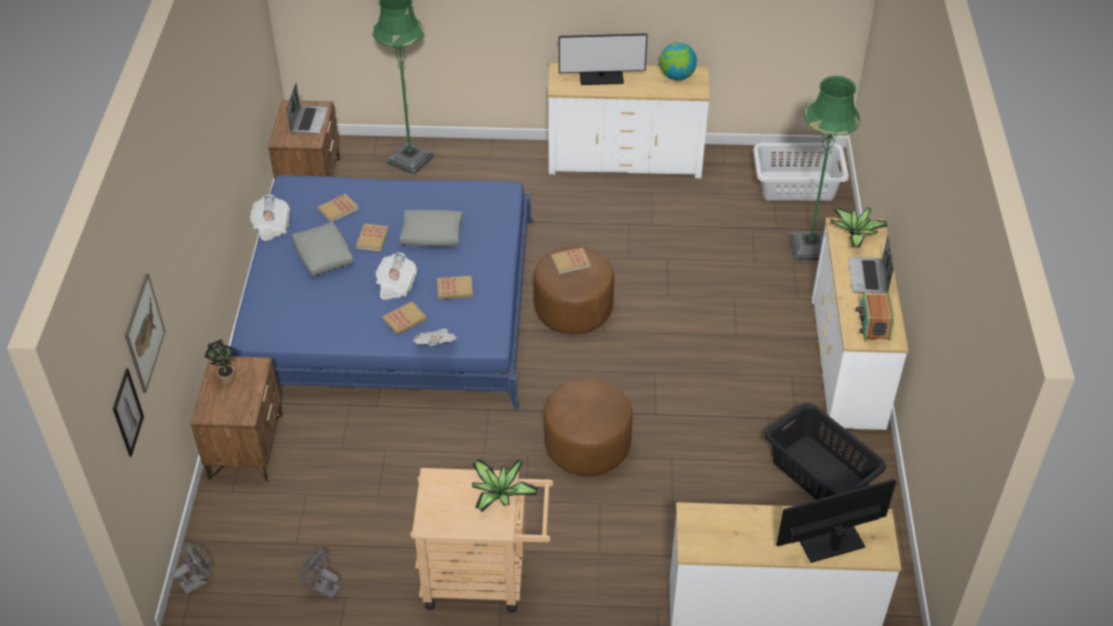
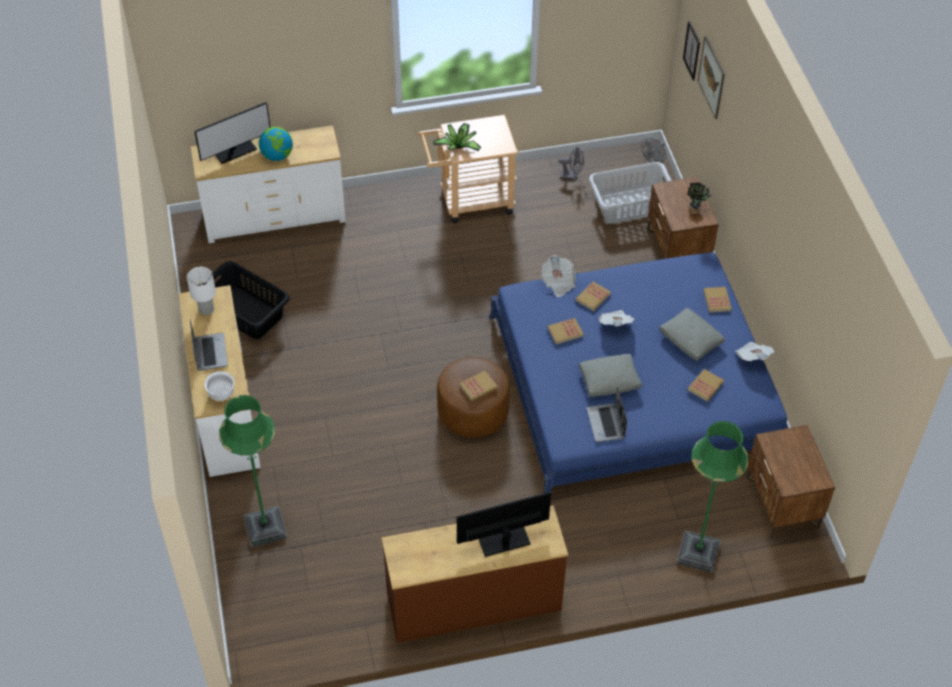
camera: 165 degrees right, 5 degrees up
laptop [286,83,328,134] -> laptop moved to [587,387,627,442]
book [356,224,389,252] -> book moved to [704,287,732,313]
brown ottoman [544,378,633,476] -> none
white dresser [548,63,710,178] -> brown dresser [382,506,568,643]
globe [660,43,697,80] -> globe moved to [259,127,293,161]
grey laundry basket [753,143,849,201] -> grey laundry basket moved to [589,162,672,223]
potted plant [830,207,887,247] -> white bowl [204,371,234,401]
radio [856,292,895,341] -> white table lamp [187,267,216,315]

